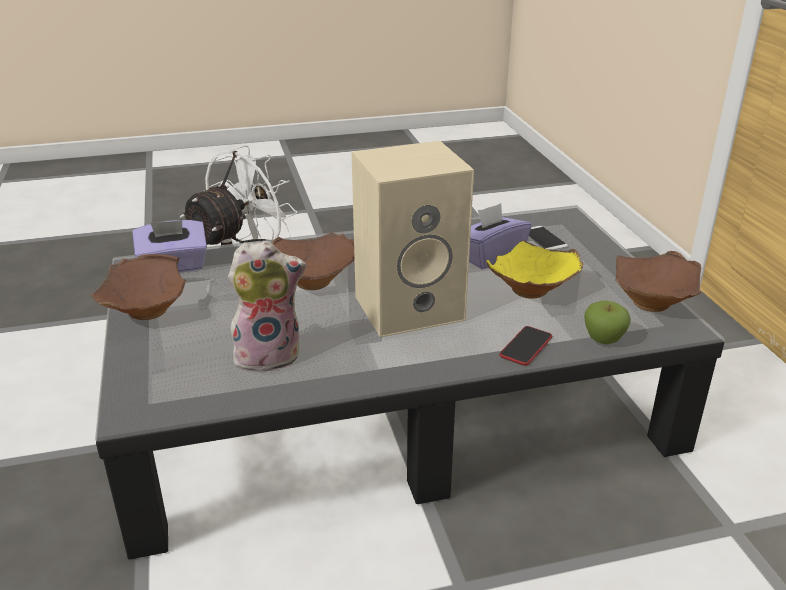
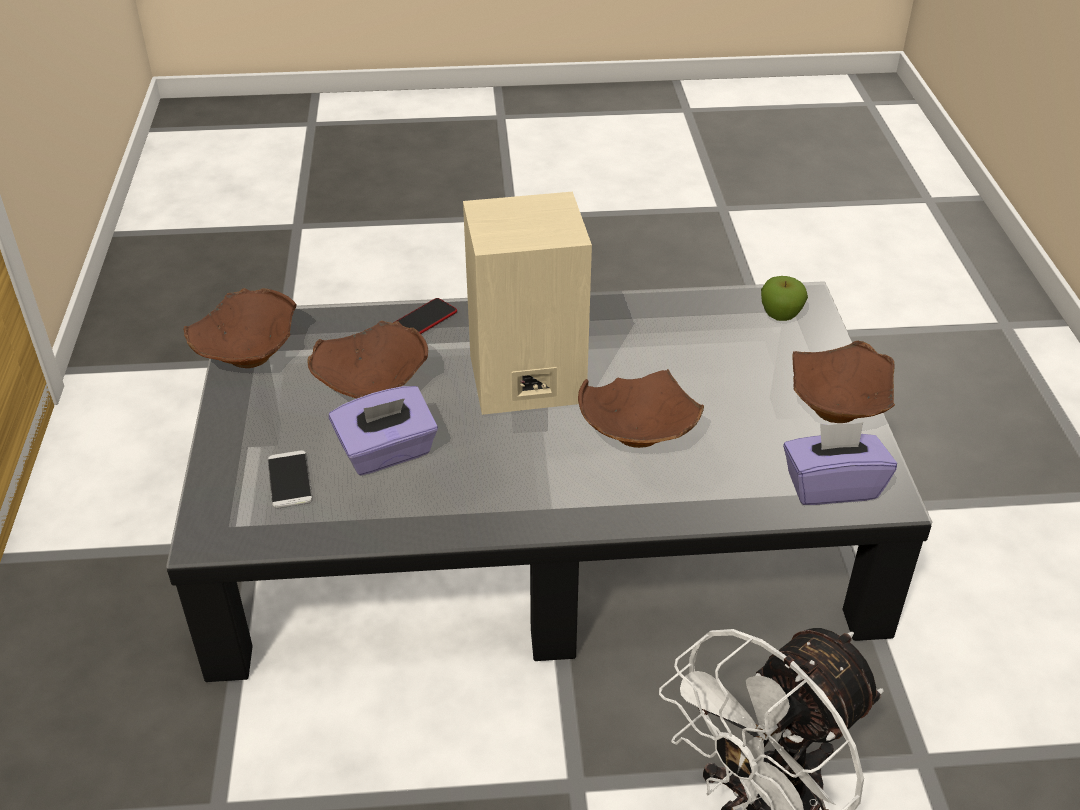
camera: 170 degrees left, 10 degrees up
plush toy [228,241,306,372] -> none
yellow bowl [486,240,583,299] -> brown bowl [307,321,428,399]
apple [584,301,631,344] -> apple moved to [761,276,808,321]

